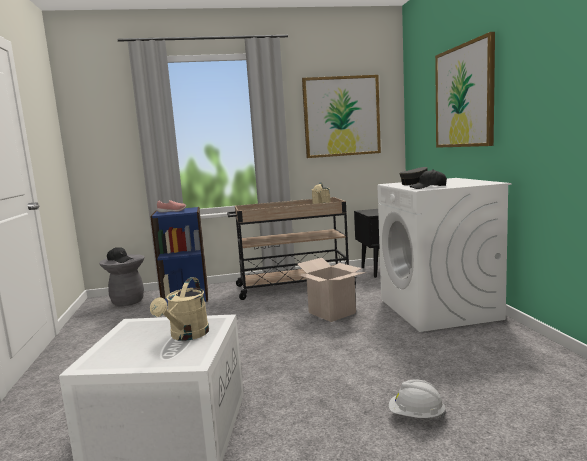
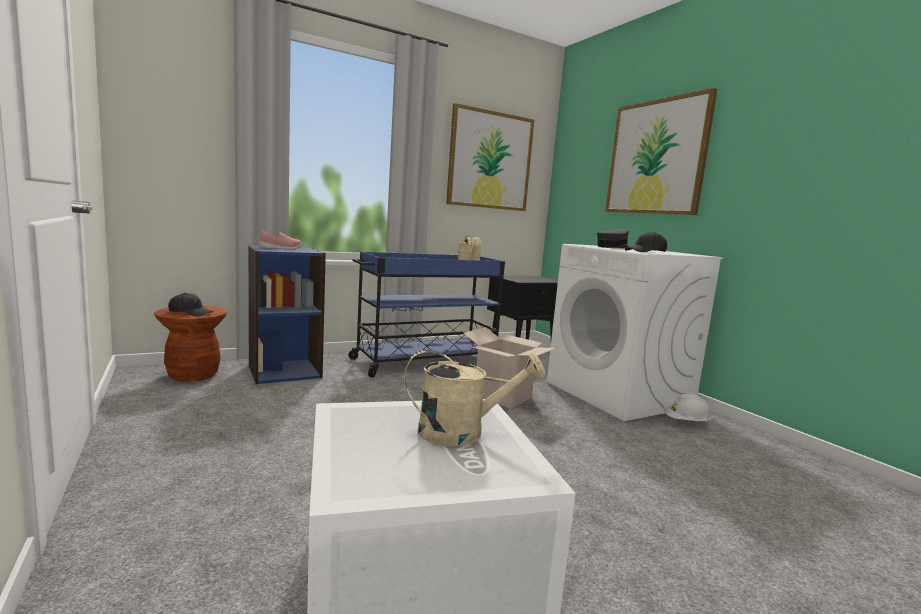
camera: 20 degrees left, 0 degrees up
grey stool [99,254,144,306] -> brown stool [154,306,227,382]
beige watering can [150,277,209,341] -> beige watering can turned 90 degrees counterclockwise [404,349,545,446]
beige cart [227,197,356,300] -> blue cart [348,252,505,378]
white hard hat [389,379,446,419] -> white hard hat moved to [664,393,711,423]

